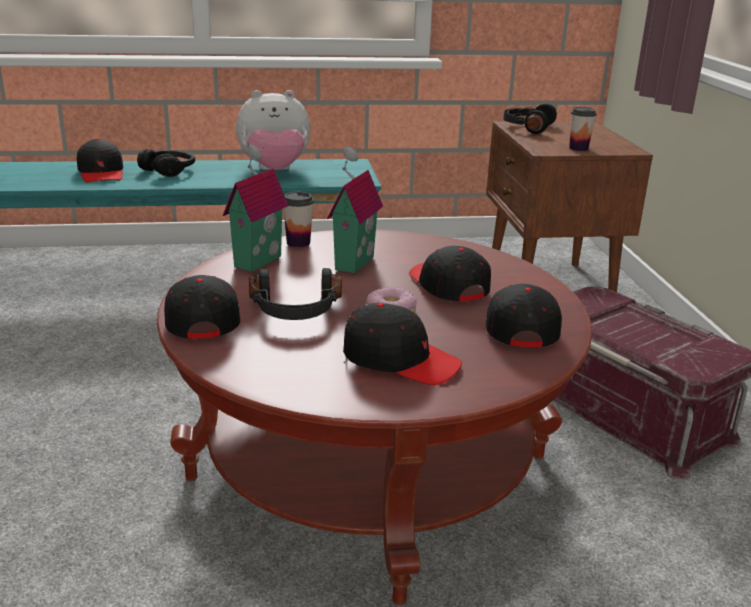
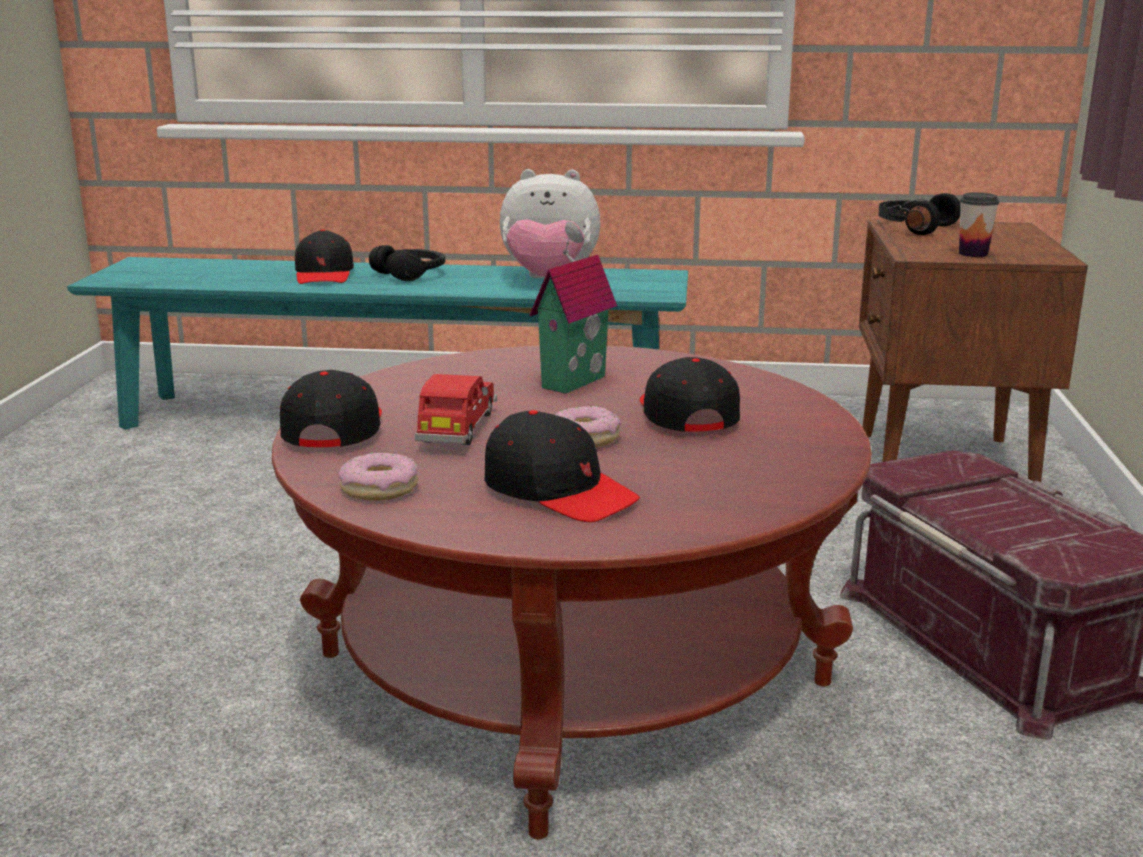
camera: 15 degrees right, 5 degrees down
toy house [223,144,288,272] -> none
black headphones [249,268,342,320] -> red toy car [415,374,497,445]
cup [283,192,314,247] -> none
black cap [486,284,562,347] -> none
none -> donut [339,452,418,501]

